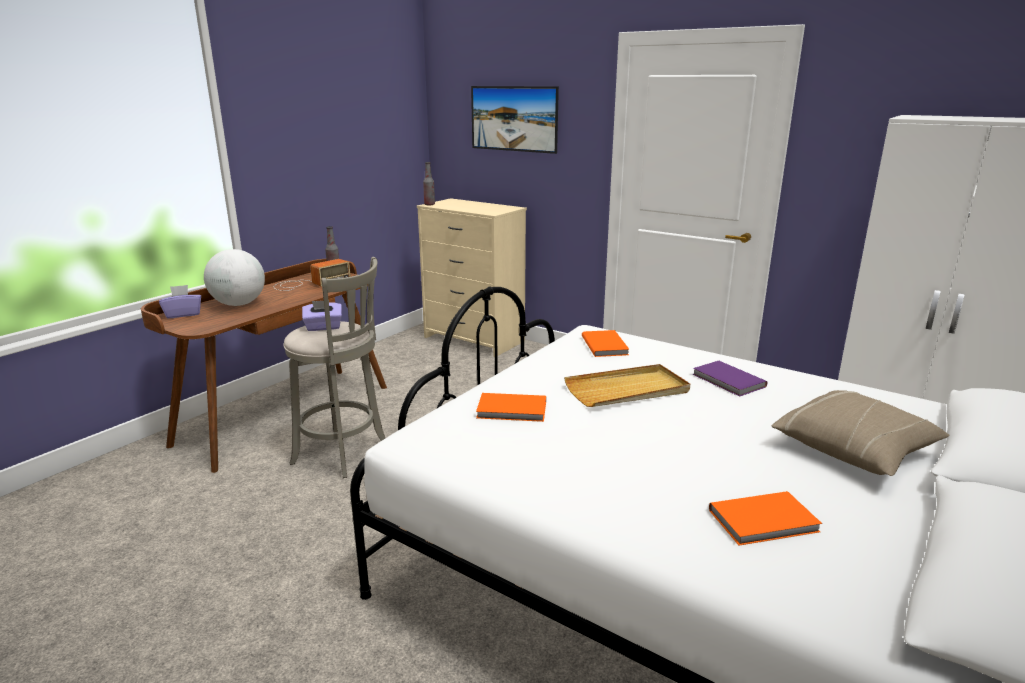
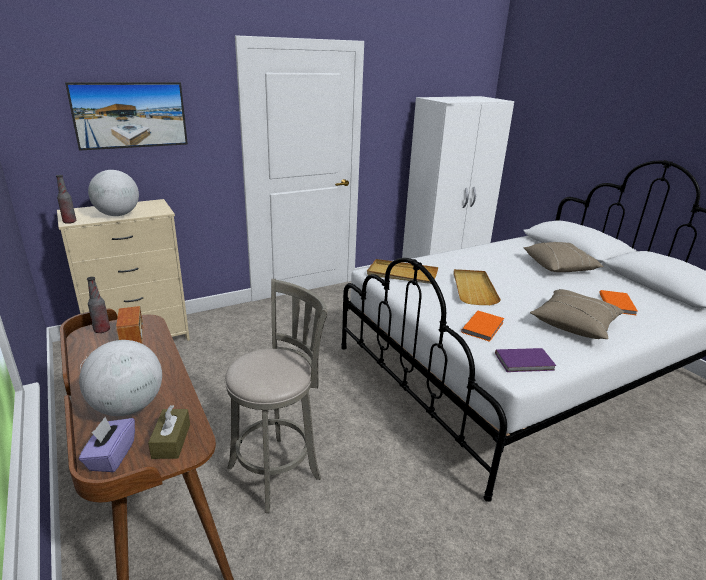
camera: 65 degrees left, 5 degrees up
purple tissue box [302,301,342,331] -> none
orange book [582,330,629,357] -> beige tray [367,259,438,284]
purple book [692,361,767,397] -> purple book moved to [495,348,556,372]
none -> globe [88,170,139,216]
none -> brown tissue box [148,405,190,459]
none -> beige pillow [530,289,624,339]

